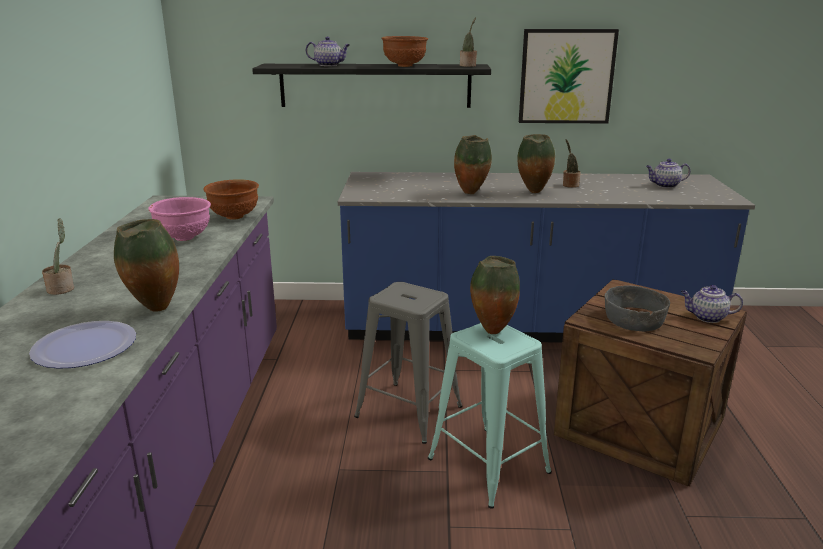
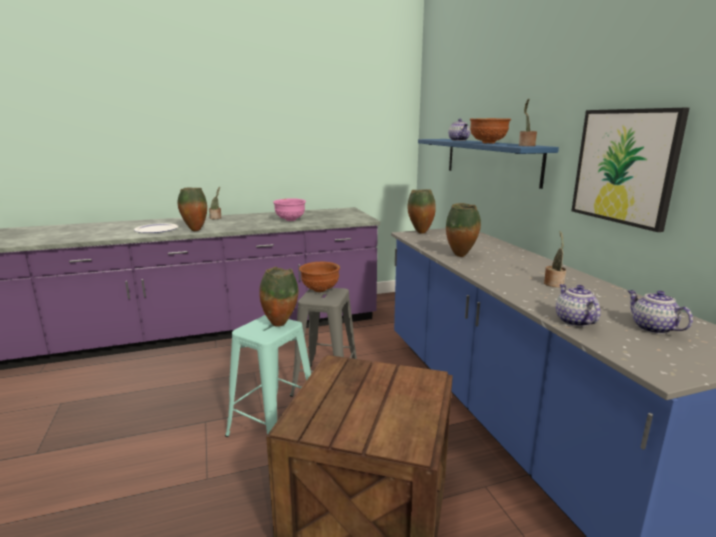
camera: 70 degrees right, 5 degrees down
brown bowl [203,179,259,219] -> brown bowl moved to [299,262,340,292]
black shelf [252,64,491,108] -> blue shelf [418,139,559,189]
vase [517,134,555,193] -> vase moved to [407,189,436,234]
grey bowl [605,285,670,331] -> none
teapot [681,285,743,323] -> teapot moved to [556,284,601,327]

